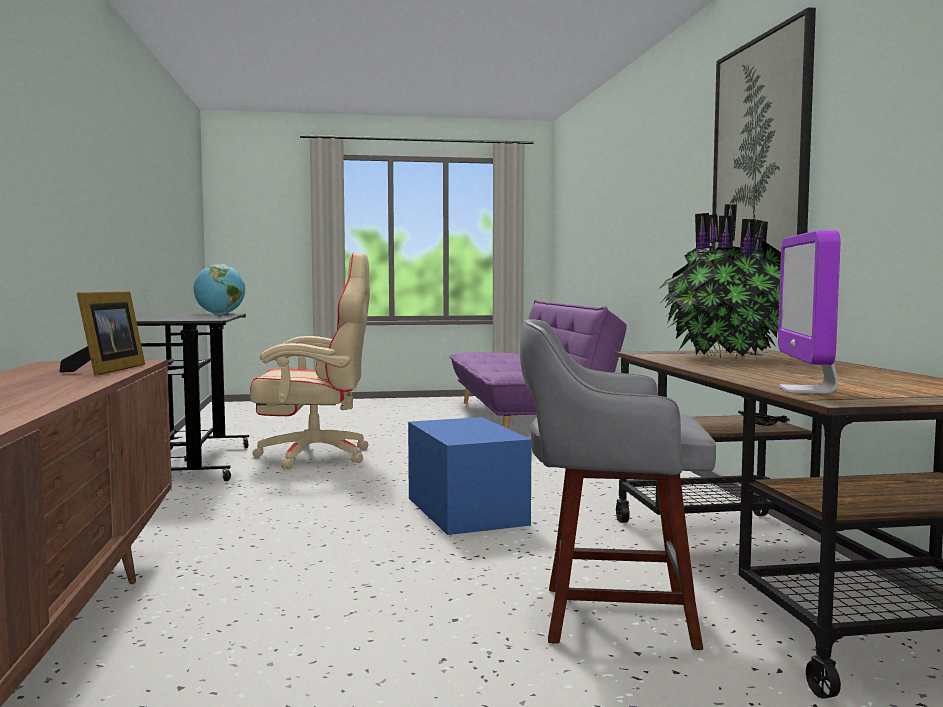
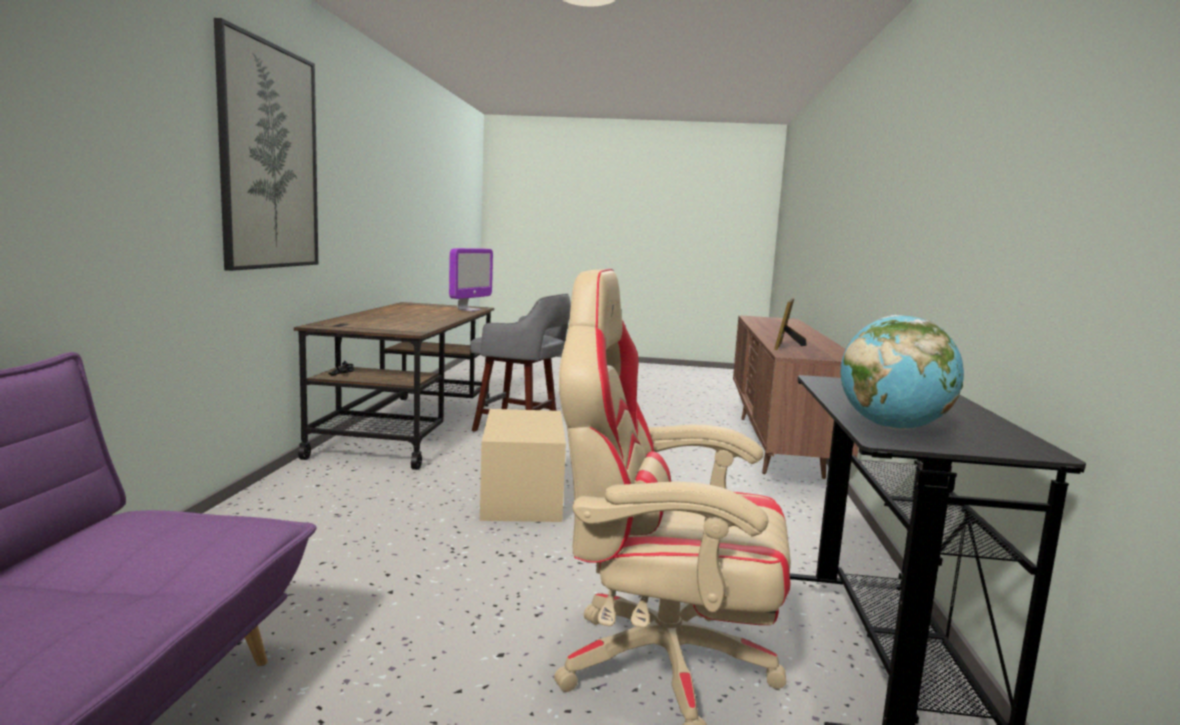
camera: 165 degrees left, 5 degrees up
blue storage box [408,417,531,535] -> beige storage box [480,409,566,522]
potted plant [659,204,781,358] -> none

